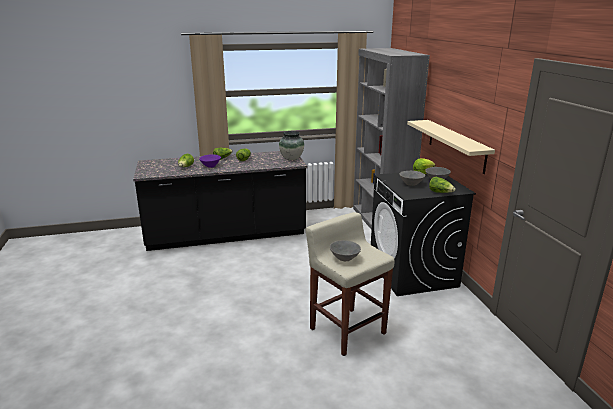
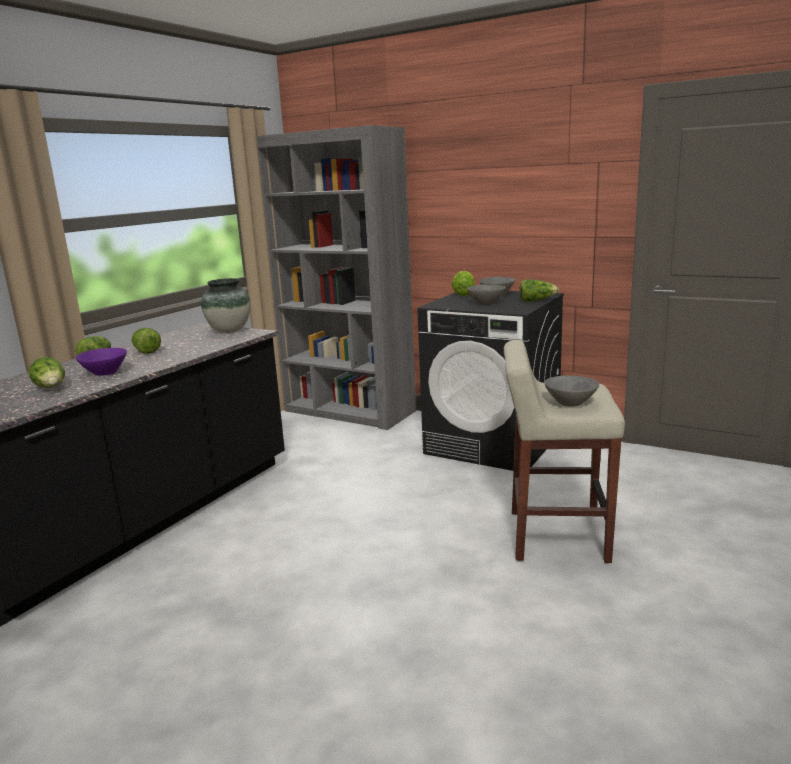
camera: 45 degrees left, 5 degrees down
beige shelf [407,120,495,174] -> none

